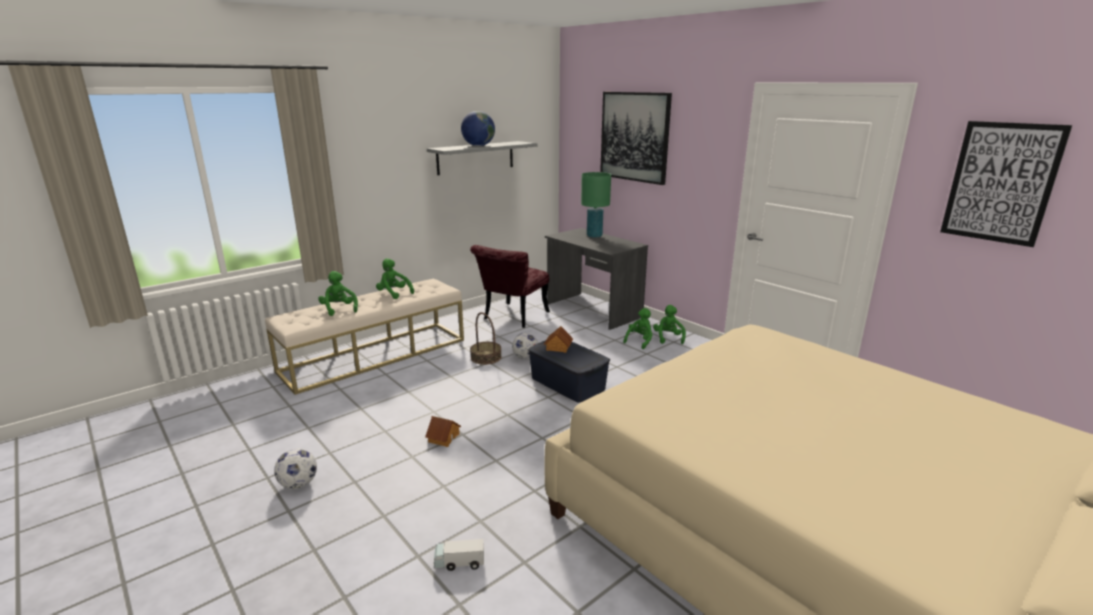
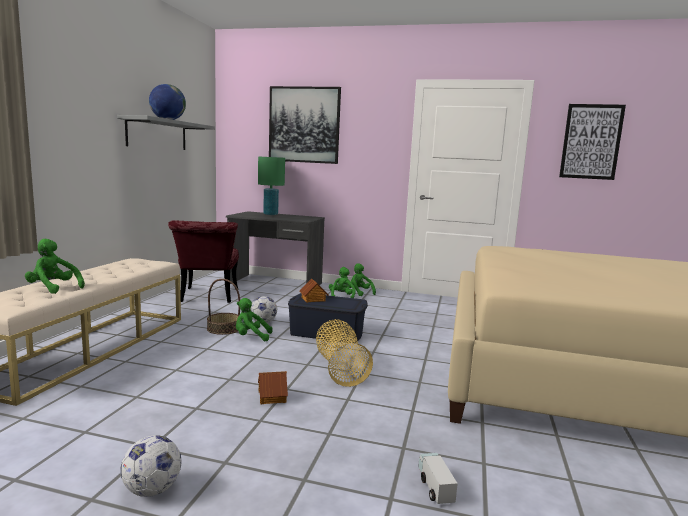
camera: 35 degrees left, 10 degrees down
green plush toy [376,258,414,299] -> green plush toy moved to [236,298,273,341]
toy truck [434,539,484,571] -> toy truck turned 120 degrees clockwise [418,453,458,504]
none -> basket [316,319,373,387]

